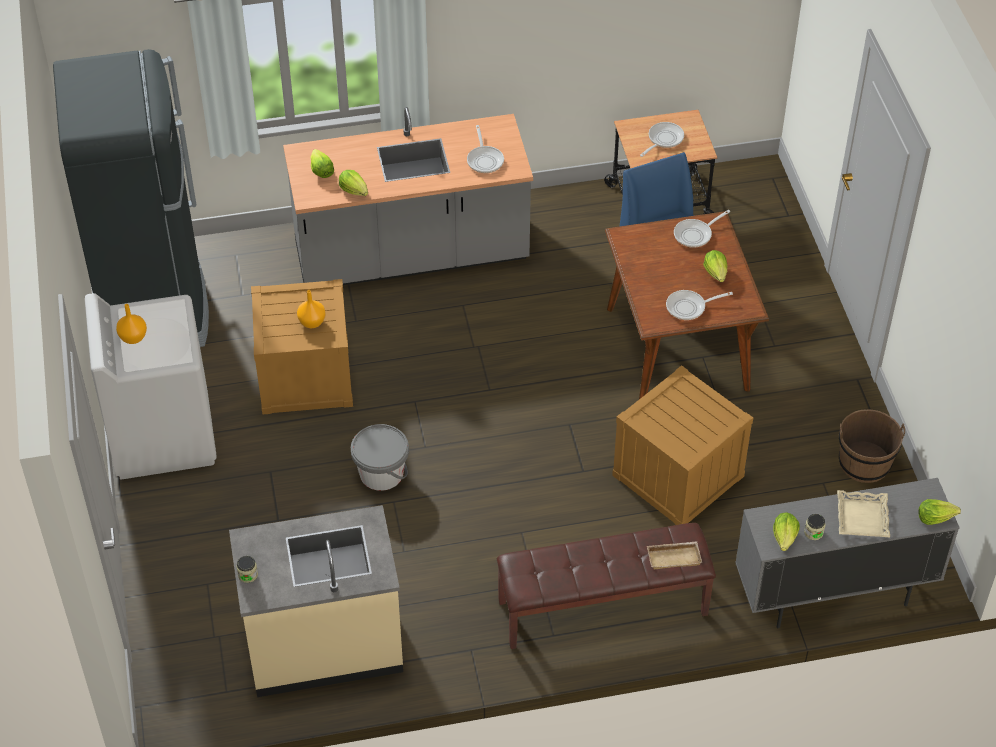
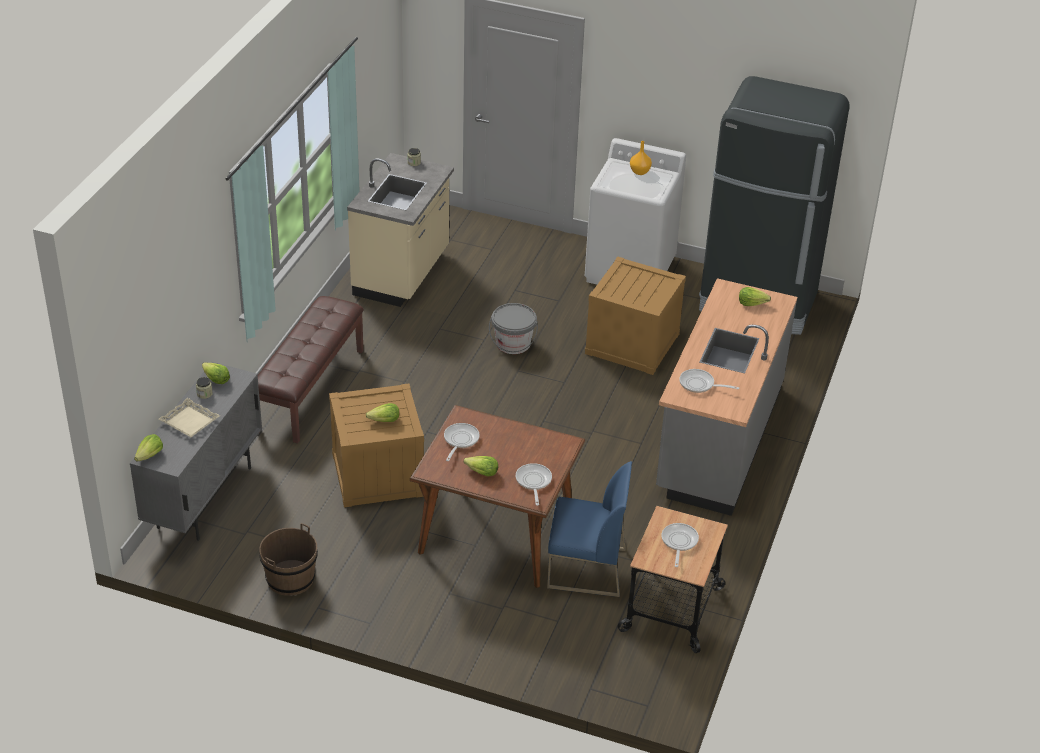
camera: 120 degrees right, 10 degrees down
orange vase [297,290,325,328] -> none
lettuce [339,170,368,196] -> lettuce moved to [366,403,399,422]
frying pan [640,122,684,157] -> frying pan turned 150 degrees counterclockwise [662,523,699,567]
beige tray [647,541,702,569] -> none

